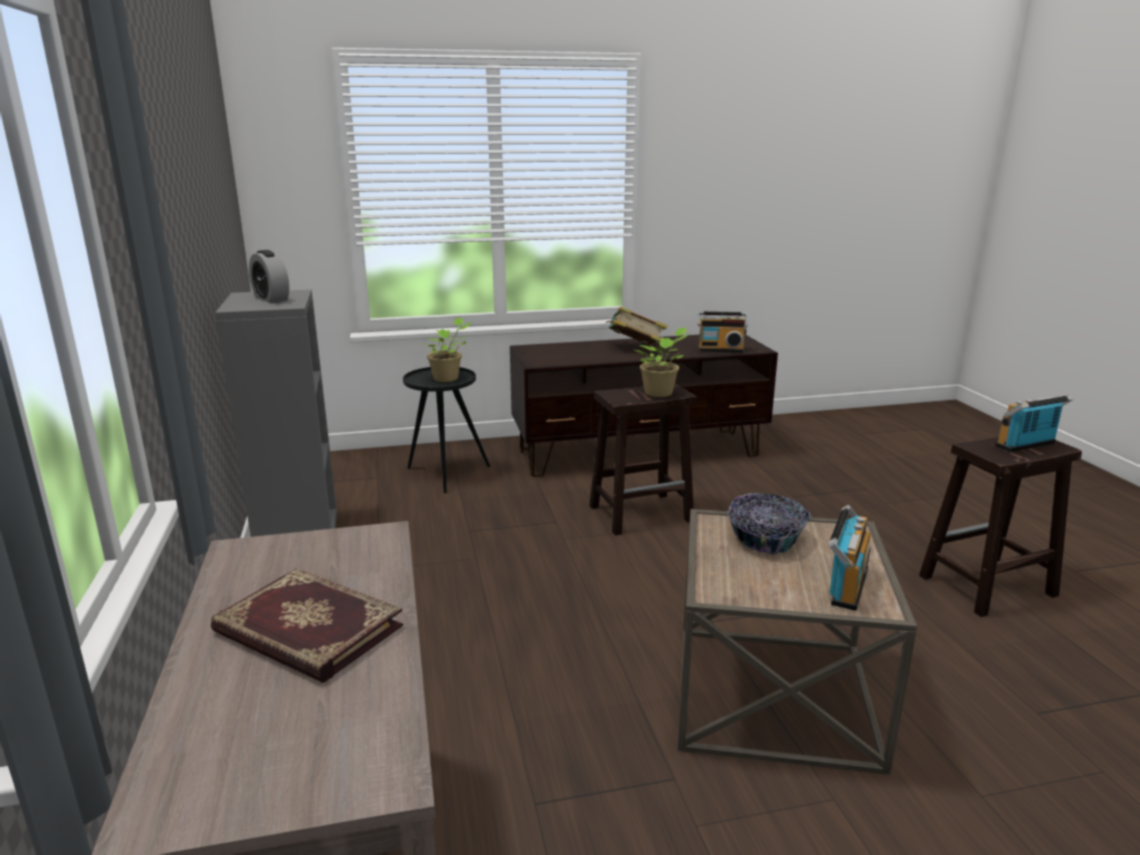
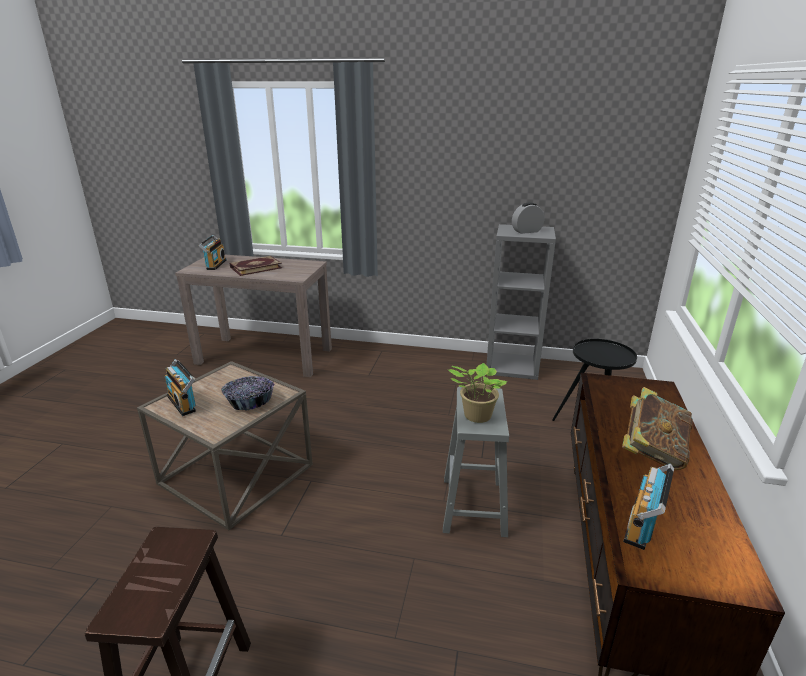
camera: 115 degrees right, 5 degrees up
potted plant [426,318,473,382] -> none
brown stool [589,383,696,536] -> grey stool [443,387,509,537]
radio [995,395,1073,452] -> radio moved to [199,235,226,270]

